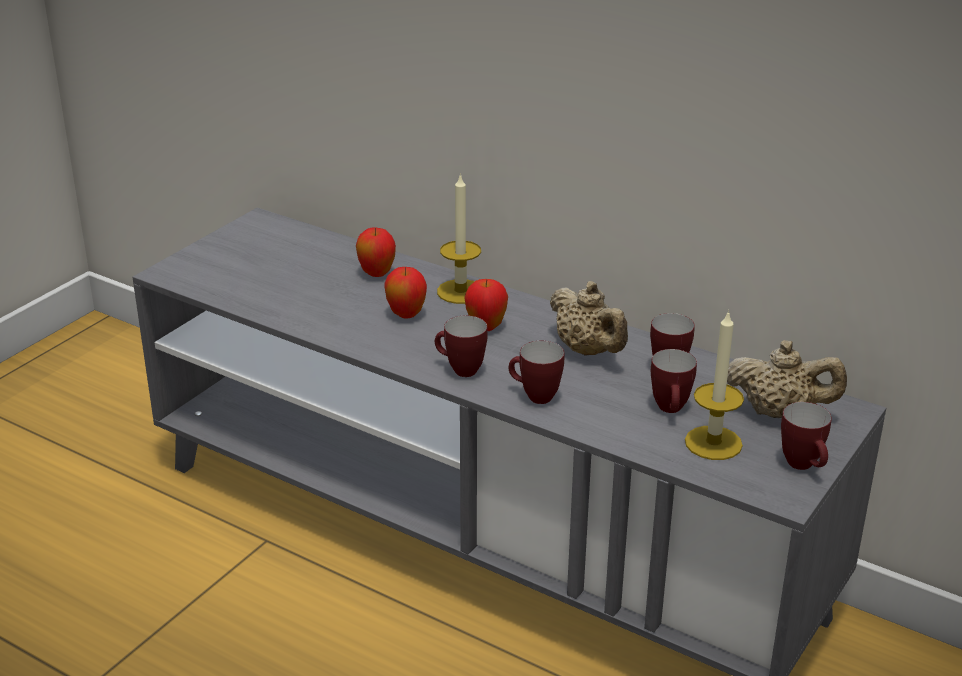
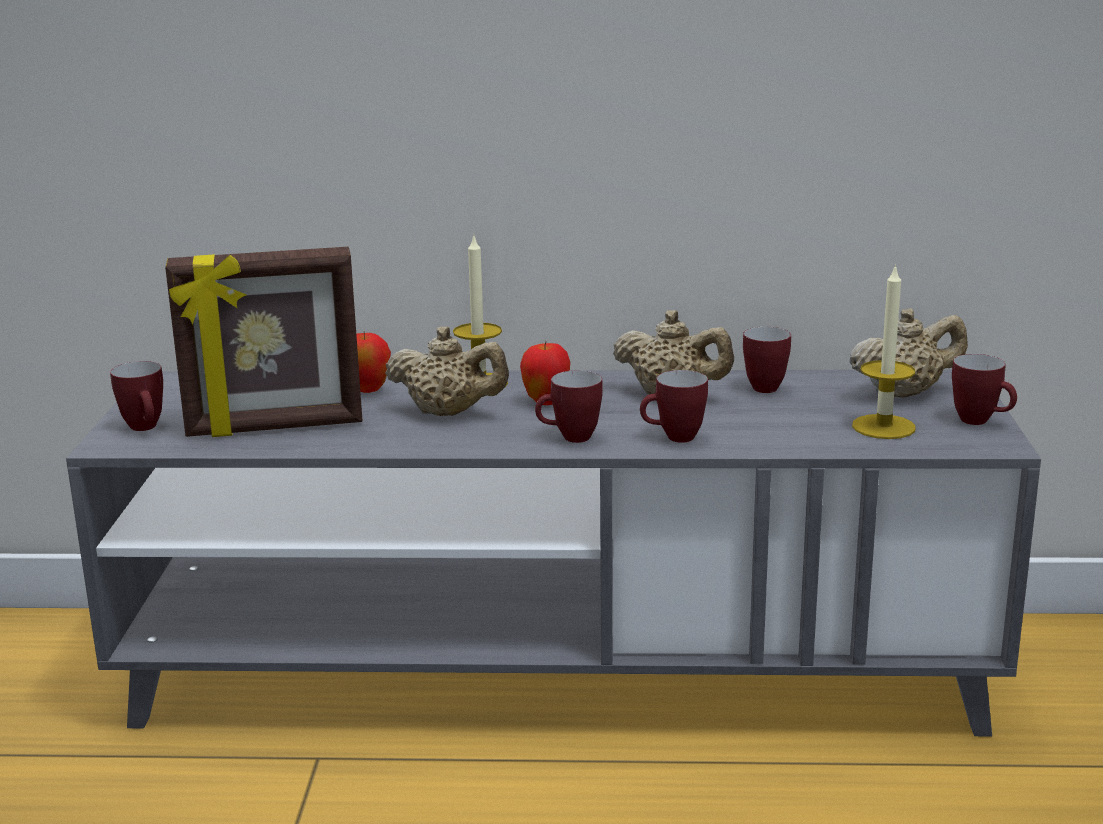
camera: 30 degrees left, 10 degrees down
apple [384,267,427,318] -> beige teapot [385,327,509,416]
mug [651,349,697,413] -> mug moved to [110,361,163,431]
none -> picture frame [165,247,362,437]

